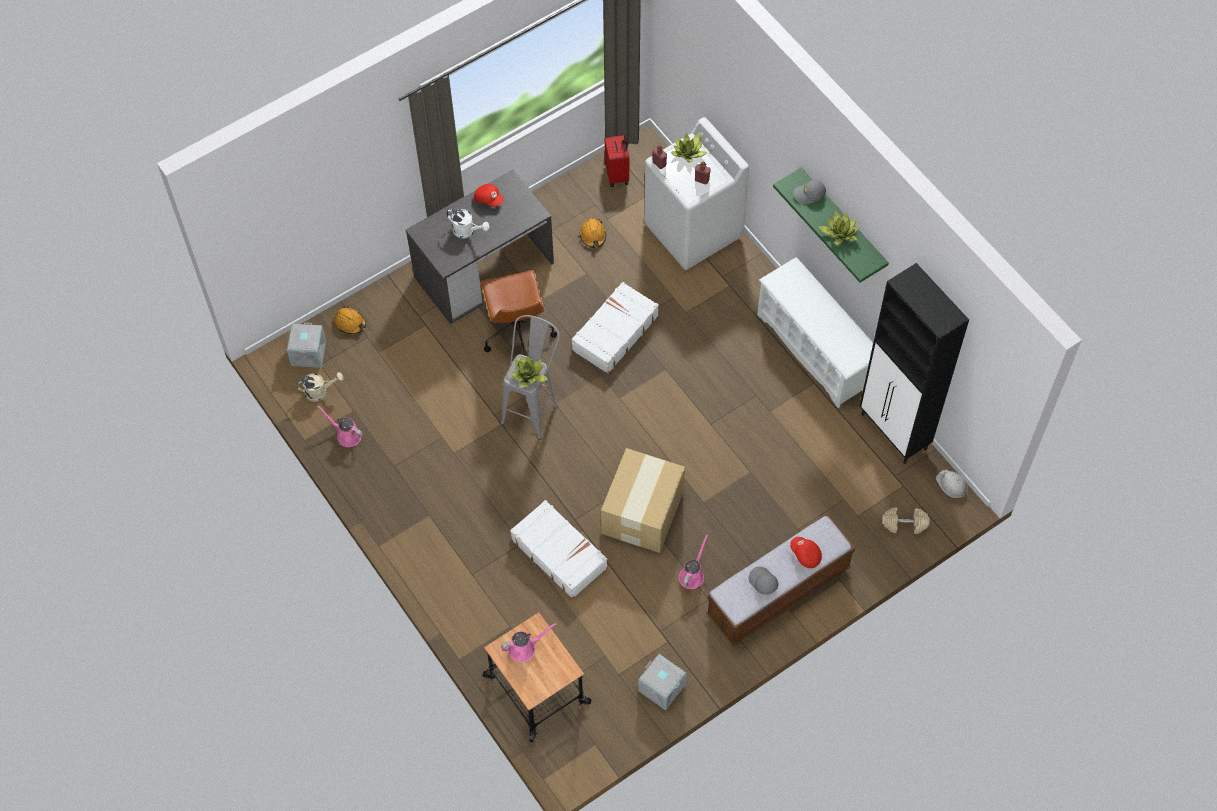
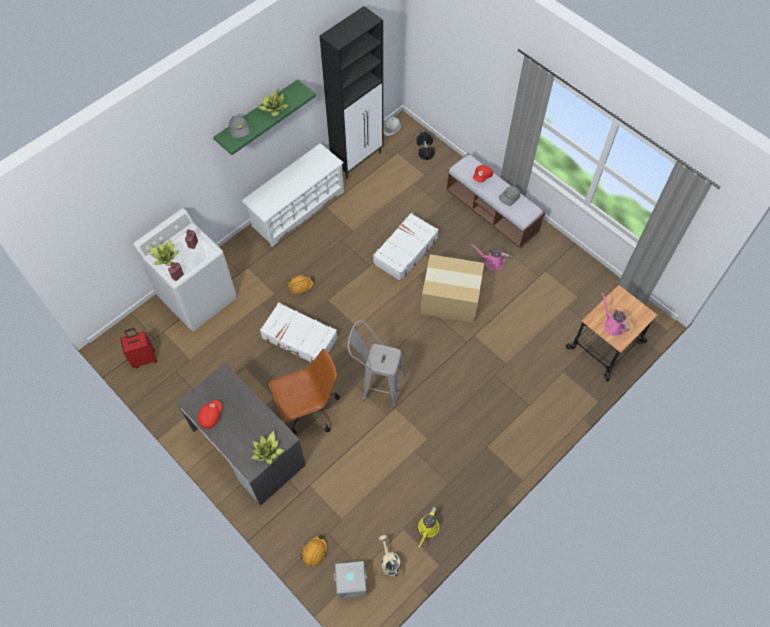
camera: 100 degrees left, 0 degrees up
pink watering can [317,405,363,447] -> yellow watering can [418,507,439,549]
white watering can [446,209,490,238] -> none
potted plant [510,355,548,388] -> potted plant moved to [251,431,285,464]
white suitcase [510,500,607,599] -> white suitcase moved to [373,213,439,281]
orange hard hat [579,218,606,248] -> orange hard hat moved to [288,275,315,294]
grey storage box [638,654,687,710] -> none
beige dumbbell [882,507,930,534] -> black dumbbell [417,132,435,160]

